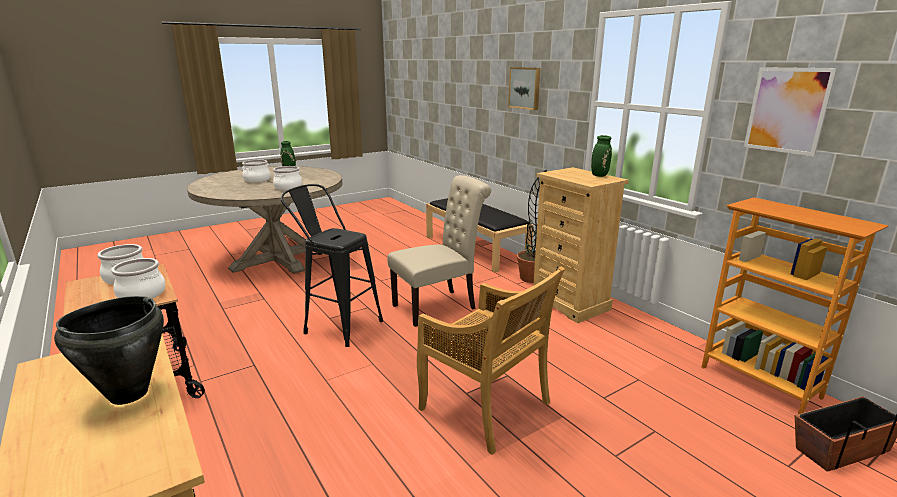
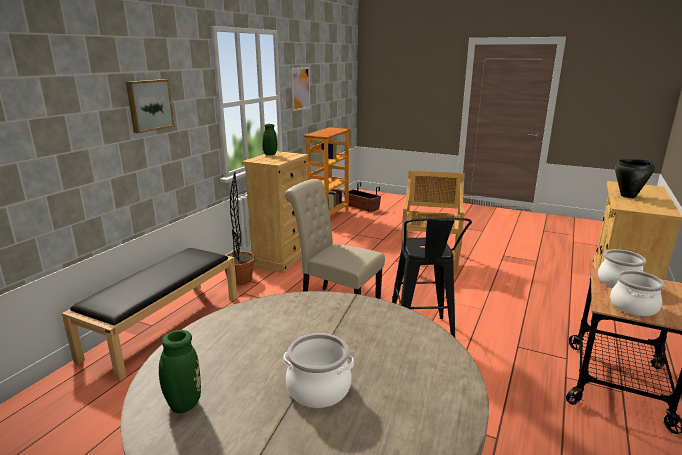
camera: 120 degrees left, 0 degrees up
cooking pot [273,166,302,191] -> none

